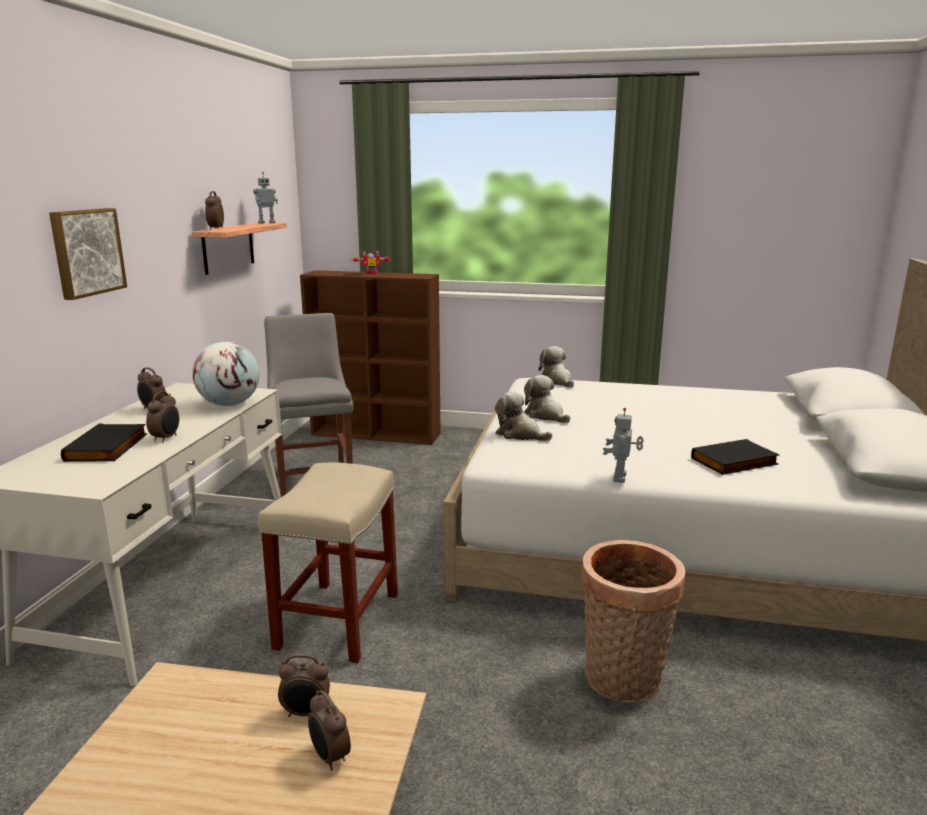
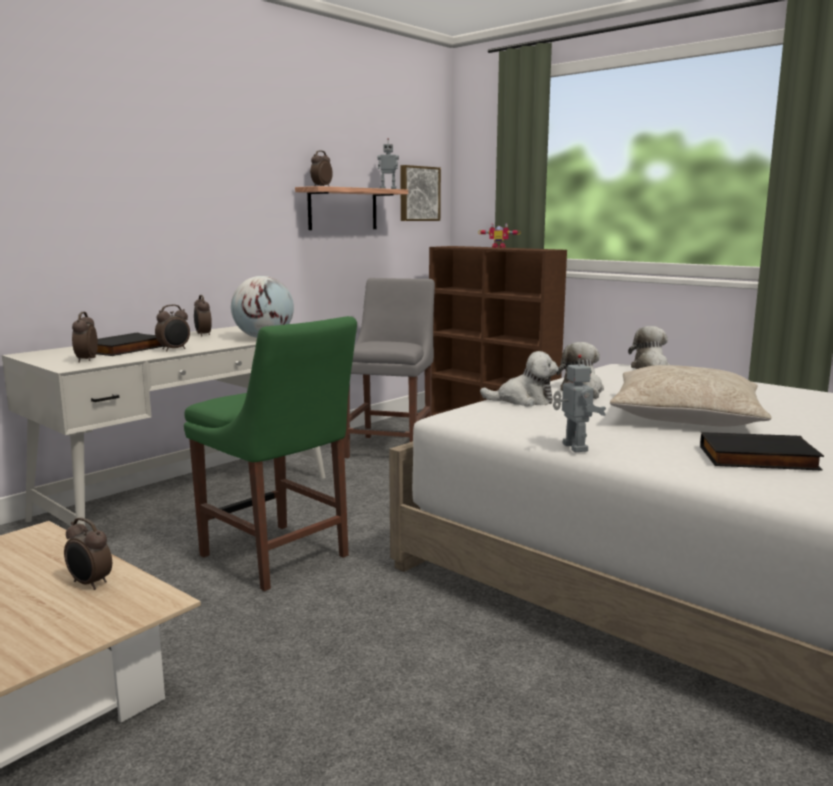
camera: 30 degrees right, 5 degrees down
picture [49,208,127,300] -> picture moved to [400,165,441,221]
beige stool [258,463,398,663] -> green chair [184,316,357,591]
alarm clock [308,690,351,770] -> alarm clock moved to [72,312,98,363]
plush toy [495,391,552,441] -> plush toy turned 120 degrees clockwise [480,351,559,407]
basket [581,540,685,702] -> none
toy robot [603,408,644,483] -> toy robot turned 120 degrees clockwise [553,354,606,452]
none -> beige pillow [610,365,771,427]

